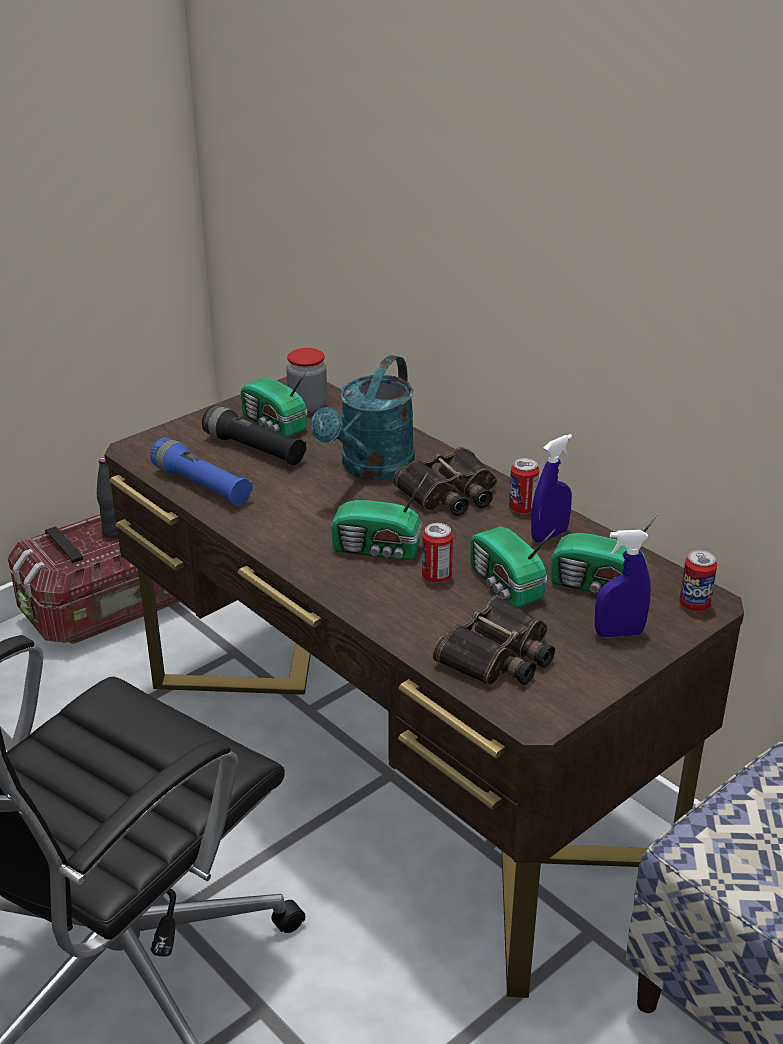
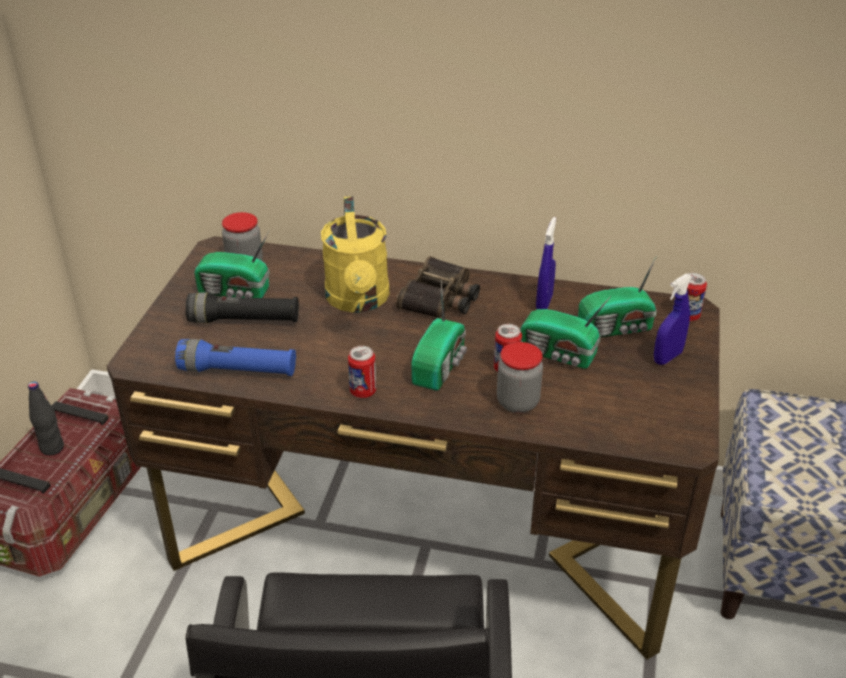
camera: 35 degrees left, 5 degrees up
turquoise watering can [311,355,415,481] -> yellow watering can [321,196,390,313]
radio [331,472,428,560] -> radio turned 45 degrees counterclockwise [411,281,467,390]
binoculars [433,595,555,686] -> none
can [509,458,539,514] -> can moved to [348,346,376,398]
none -> jar [497,342,543,413]

